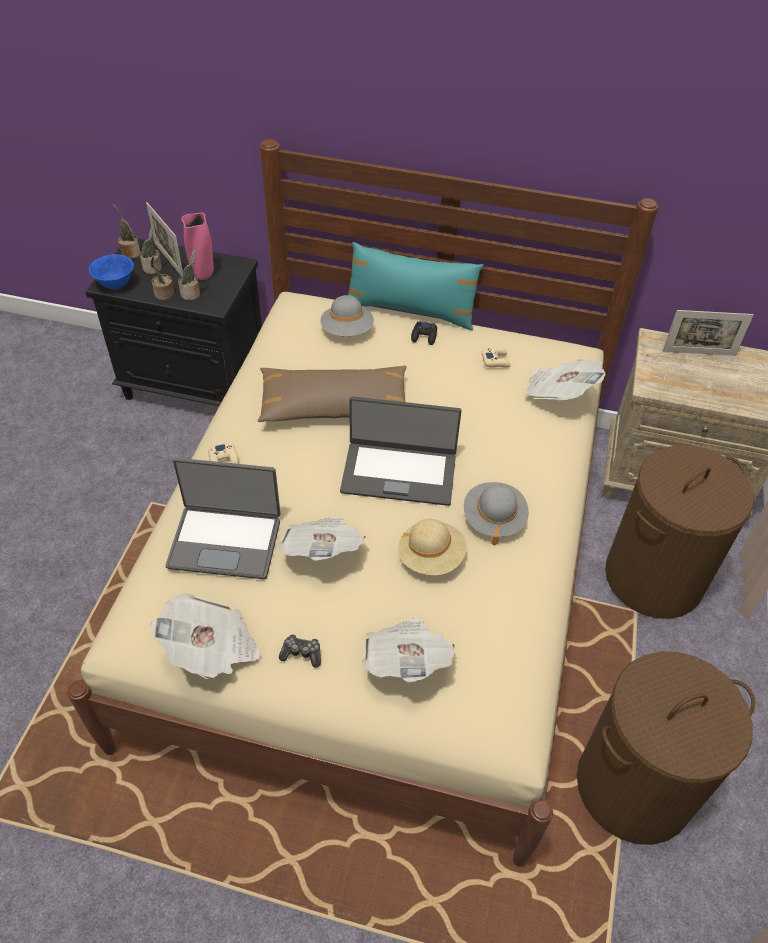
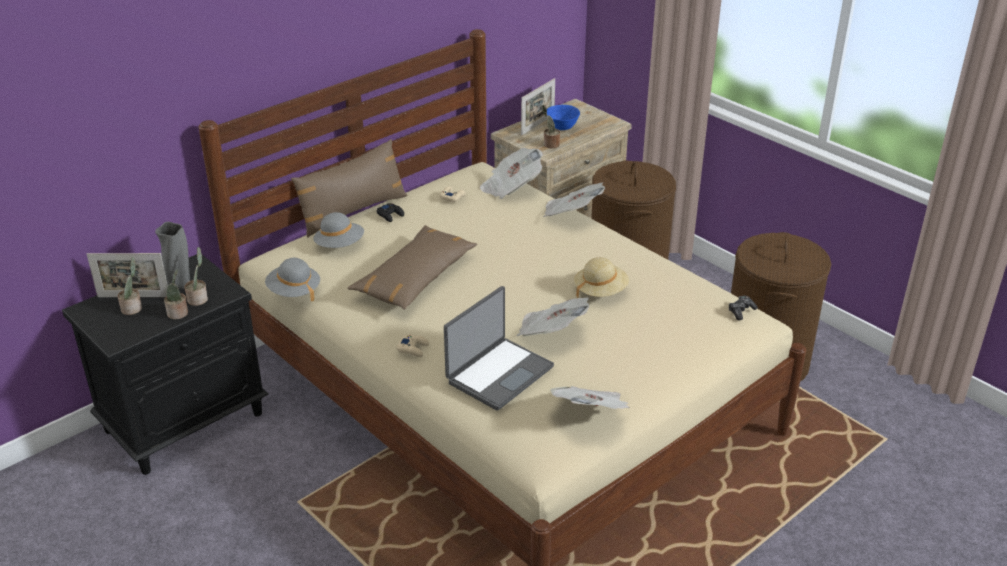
camera: 55 degrees left, 15 degrees down
blue bowl [89,254,134,289] -> blue bowl moved to [546,105,580,130]
potted plant [112,204,140,259] -> potted plant moved to [542,105,560,148]
pink vase [182,213,214,280] -> grey vase [155,222,190,289]
game controller [279,634,321,668] -> game controller moved to [729,296,758,320]
laptop [340,397,462,506] -> none
turquoise pillow [348,242,483,330] -> brown pillow [291,139,407,237]
newspaper [362,617,455,682] -> newspaper moved to [543,182,605,217]
grey hat [464,482,529,546] -> grey hat moved to [265,258,320,301]

